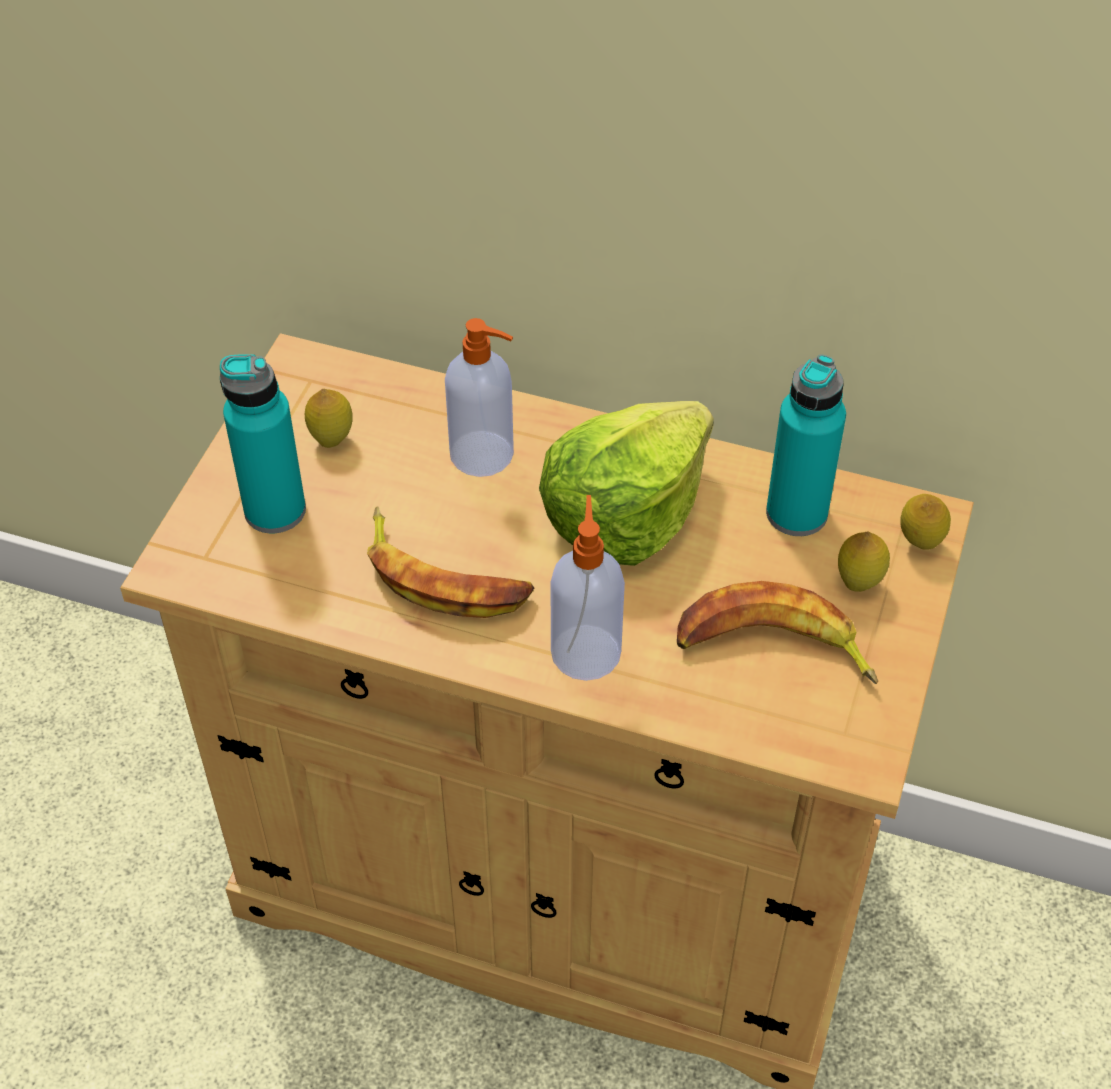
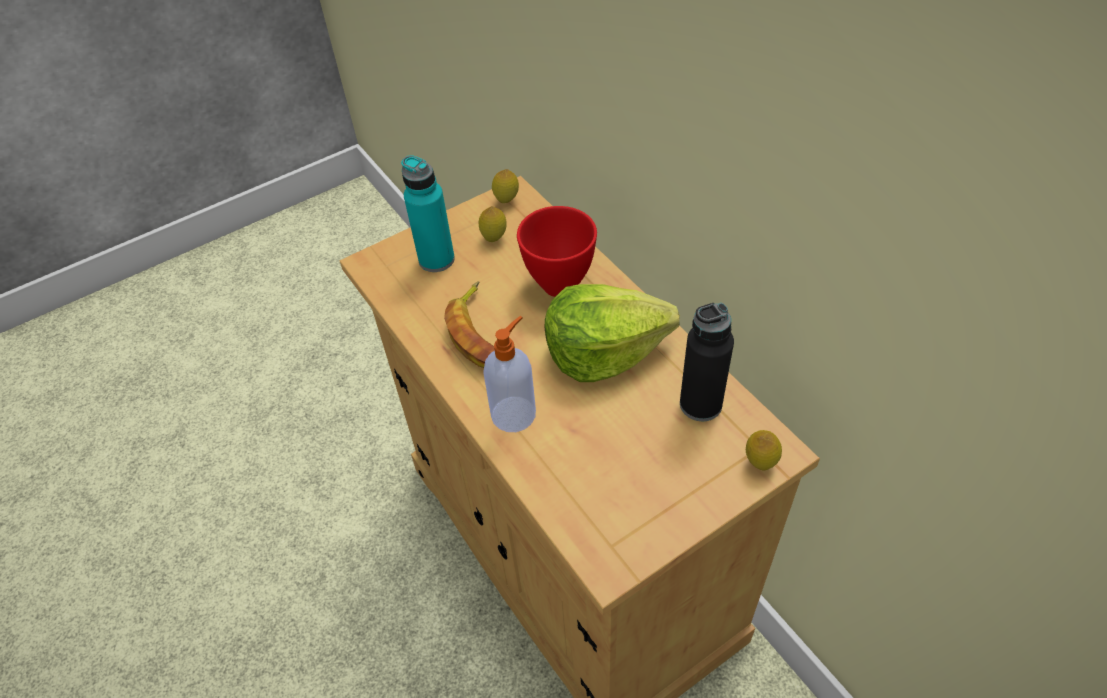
camera: 40 degrees right, 0 degrees up
soap dispenser [445,318,514,477] -> red bowl [517,206,597,297]
banana [677,581,878,684] -> none
turquoise bottle [766,355,846,536] -> black bottle [680,303,734,421]
lemon [838,532,890,592] -> lemon moved to [492,169,519,203]

